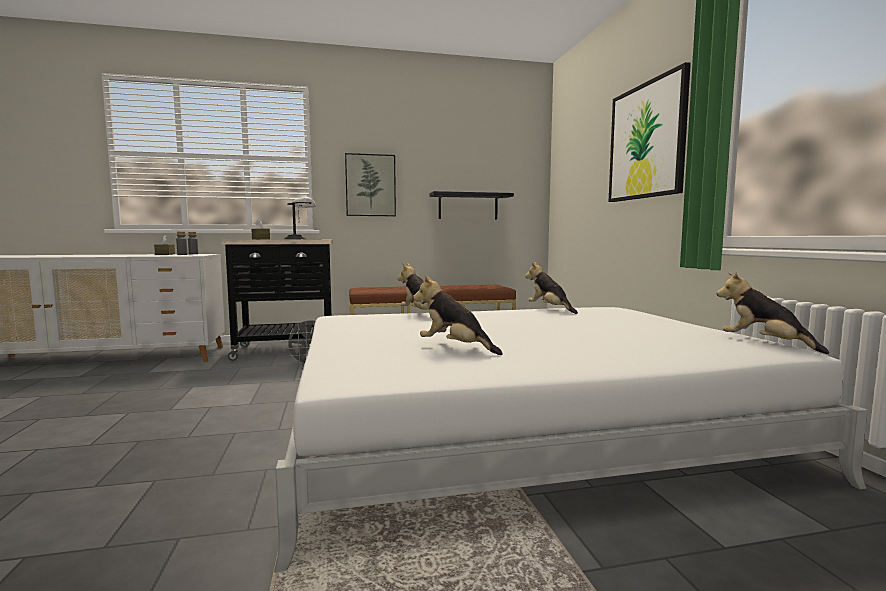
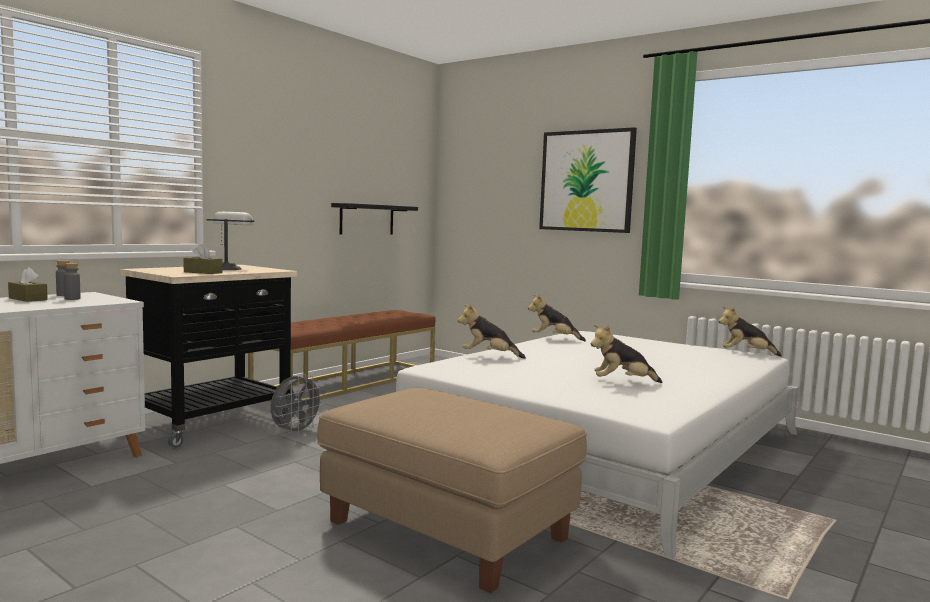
camera: 40 degrees left, 0 degrees up
picture [345,153,396,216] -> none
none -> beige ottoman [317,387,587,593]

